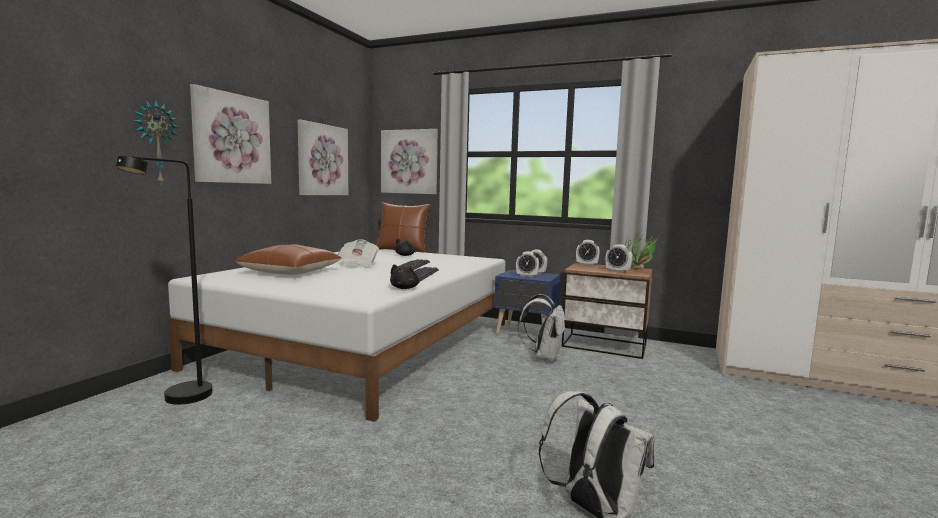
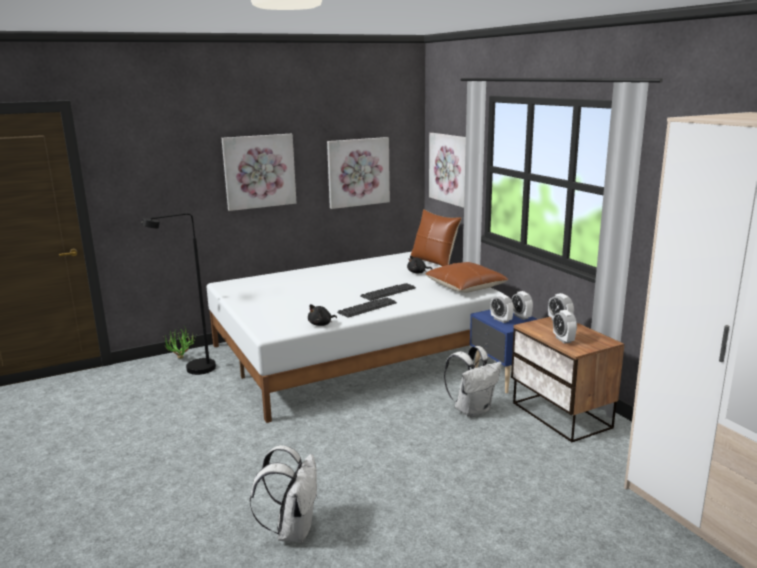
camera: 40 degrees right, 10 degrees up
wall clock [134,100,178,184] -> none
brown pillow [235,244,341,275] -> brown pillow moved to [426,262,509,293]
newspaper [338,239,379,269] -> none
potted plant [625,233,658,270] -> potted plant moved to [165,326,195,359]

